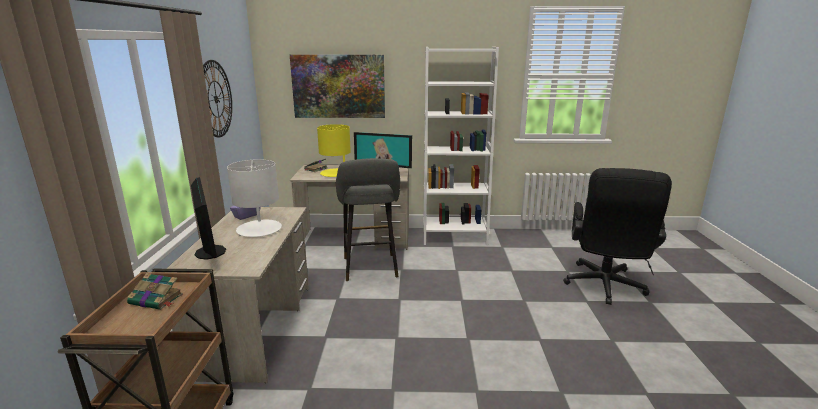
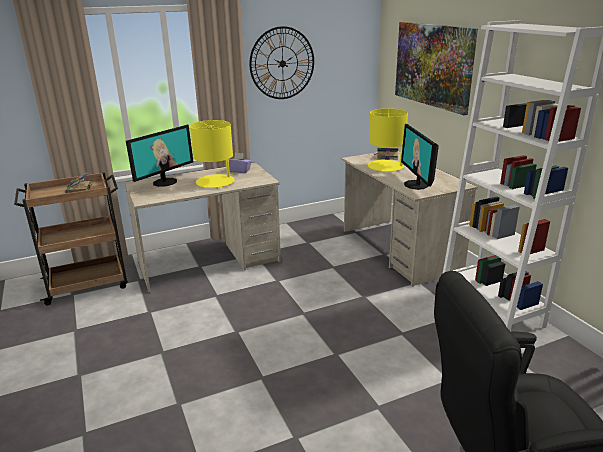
camera: 65 degrees right, 5 degrees up
white table lamp [227,159,282,237] -> yellow table lamp [190,120,235,189]
grey stool [336,158,400,281] -> none

